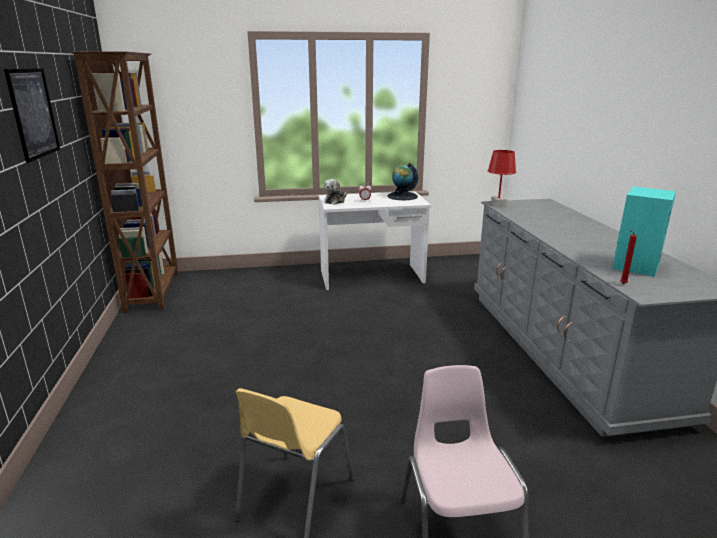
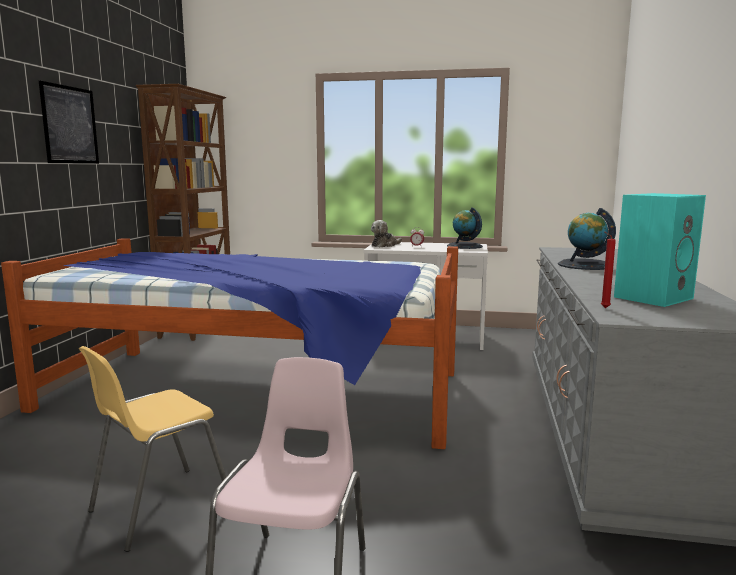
camera: 20 degrees right, 10 degrees down
red table lamp [488,150,516,207] -> none
none -> bed [1,238,458,449]
none -> globe [558,208,616,270]

